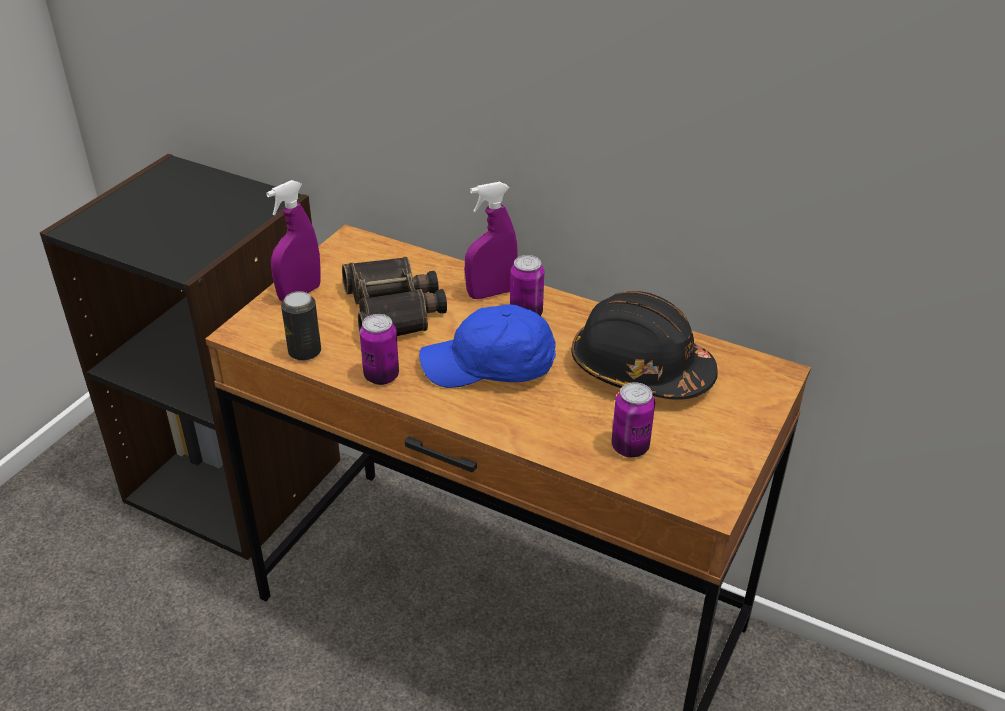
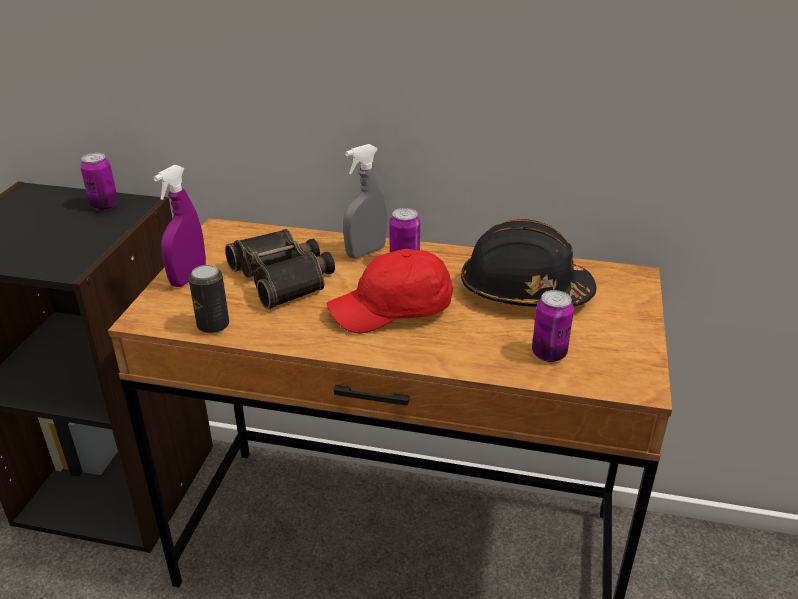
camera: 15 degrees left, 5 degrees down
can [360,314,399,385] -> can moved to [80,153,118,211]
blue cap [419,304,556,388] -> red cap [326,249,453,333]
purple spray bottle [465,182,518,299] -> grey spray bottle [343,144,387,259]

